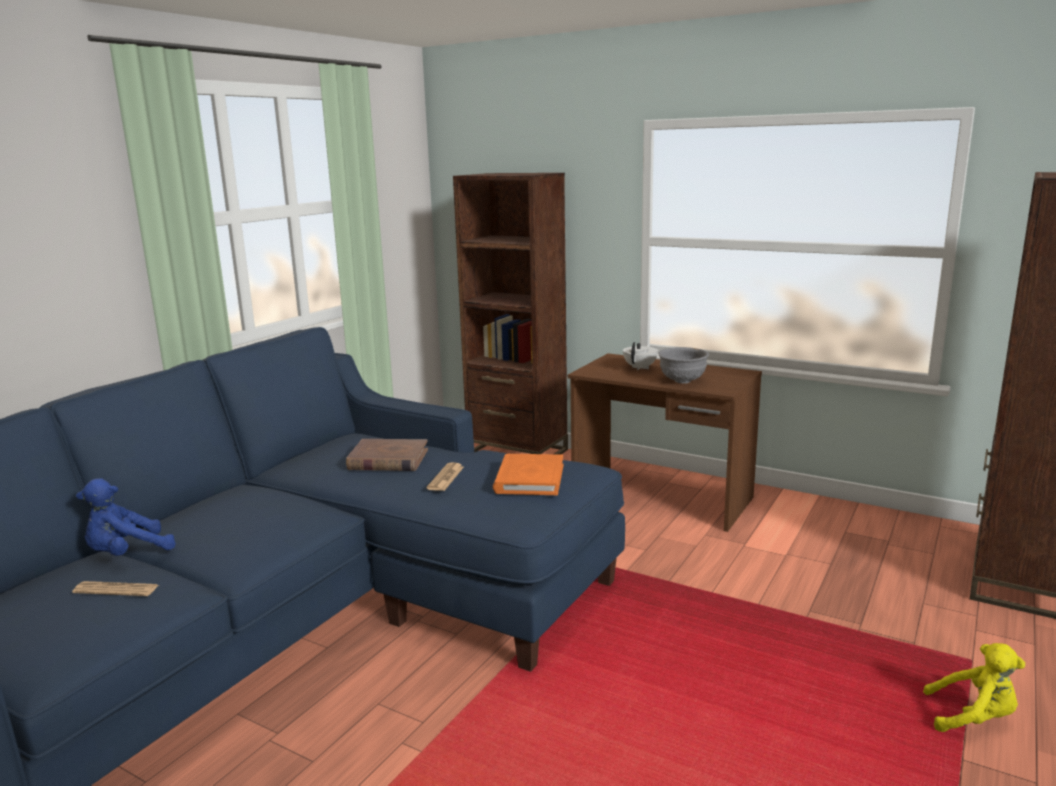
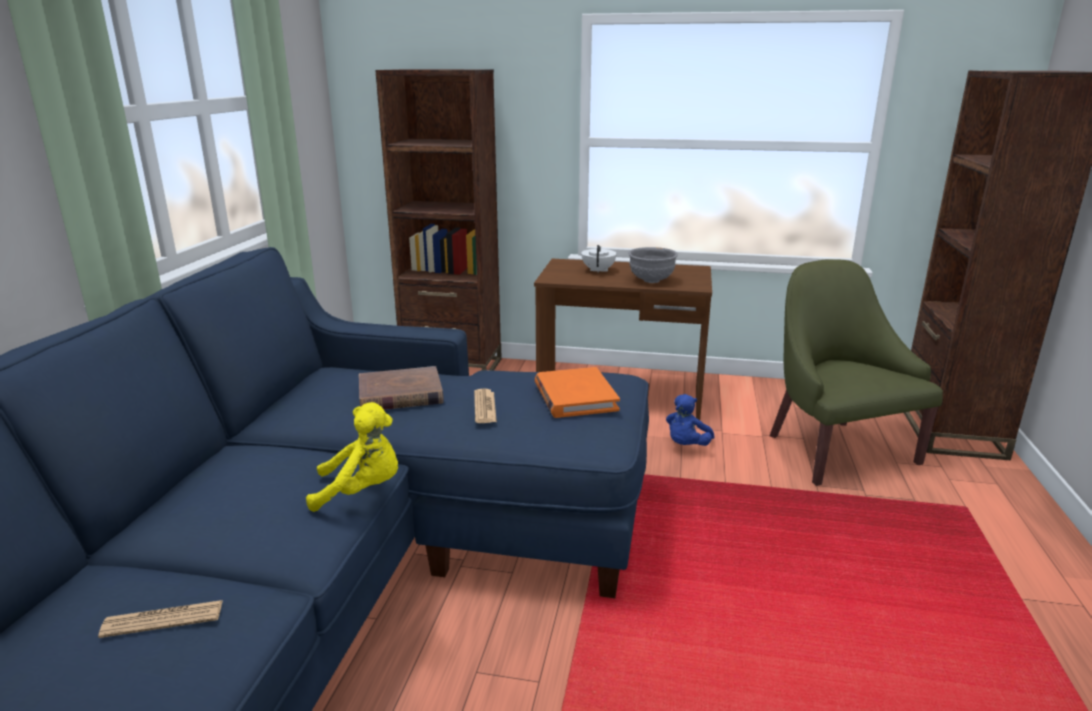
camera: 20 degrees left, 5 degrees up
blue plush toy [76,479,176,556] -> blue plush toy moved to [666,394,714,446]
yellow plush toy [923,643,1025,732] -> yellow plush toy moved to [306,402,398,512]
none -> green armchair [770,259,943,486]

